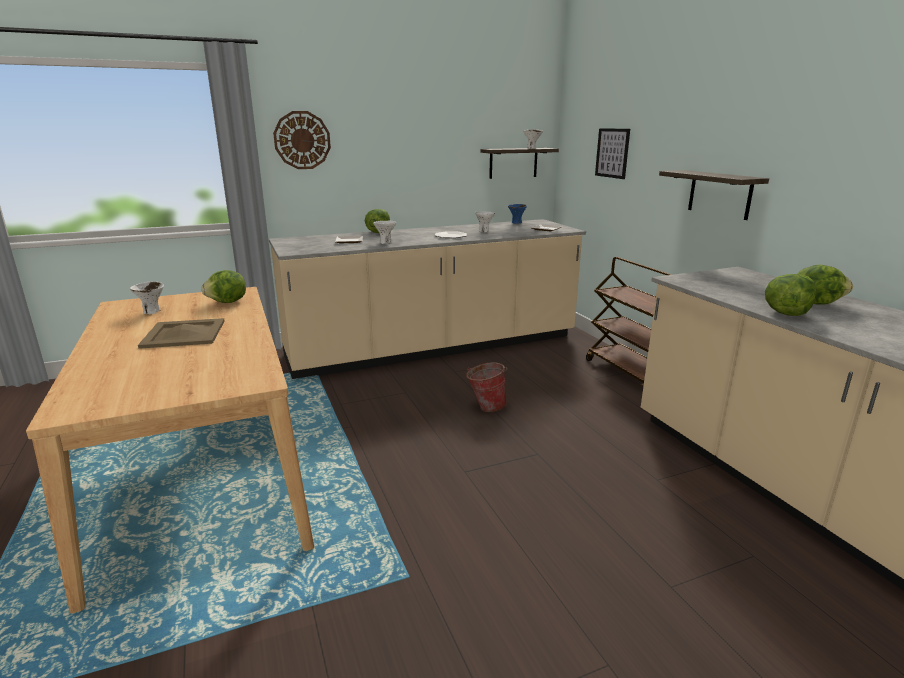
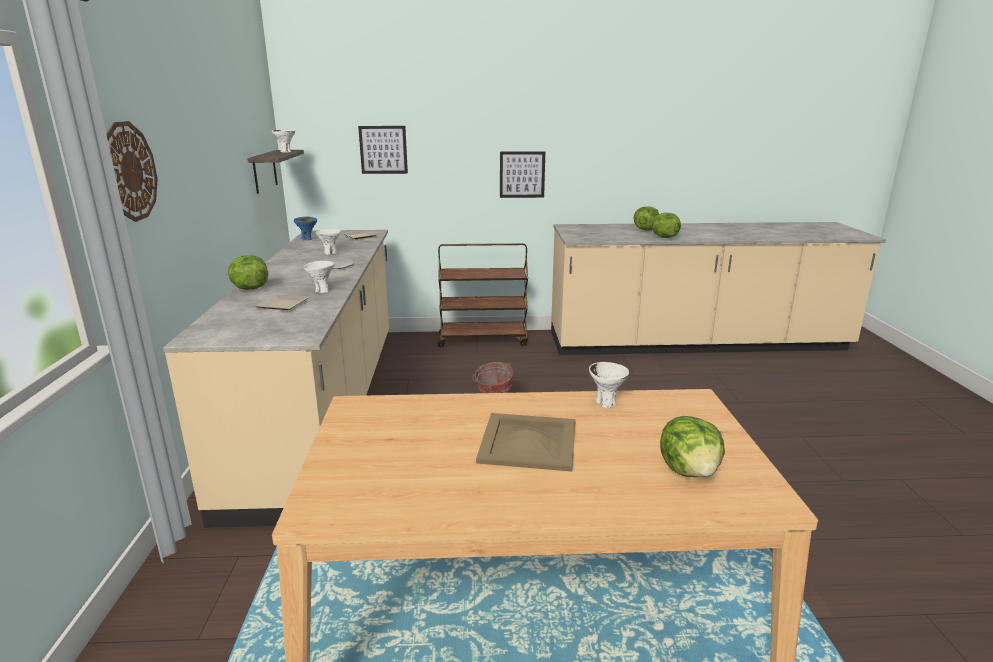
camera: 70 degrees left, 0 degrees up
white bowl [130,281,164,314] -> white bowl moved to [589,362,629,409]
lettuce [201,270,246,303] -> lettuce moved to [660,416,725,477]
shelf [659,170,769,220] -> picture [500,151,545,198]

